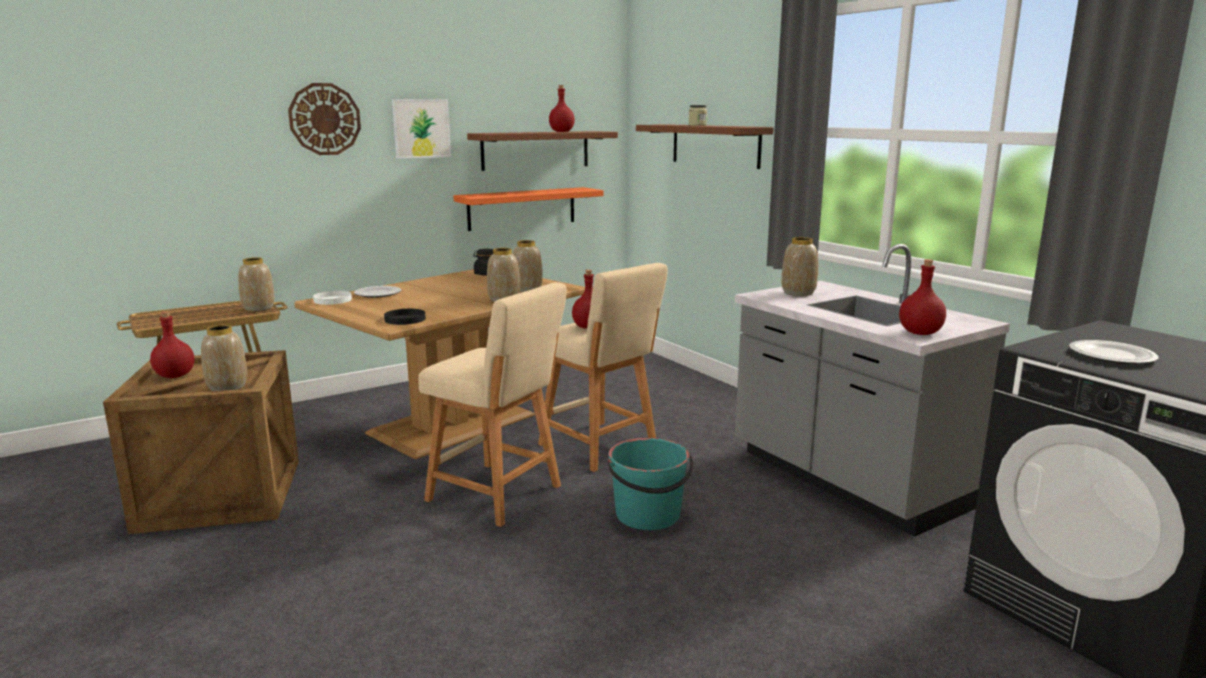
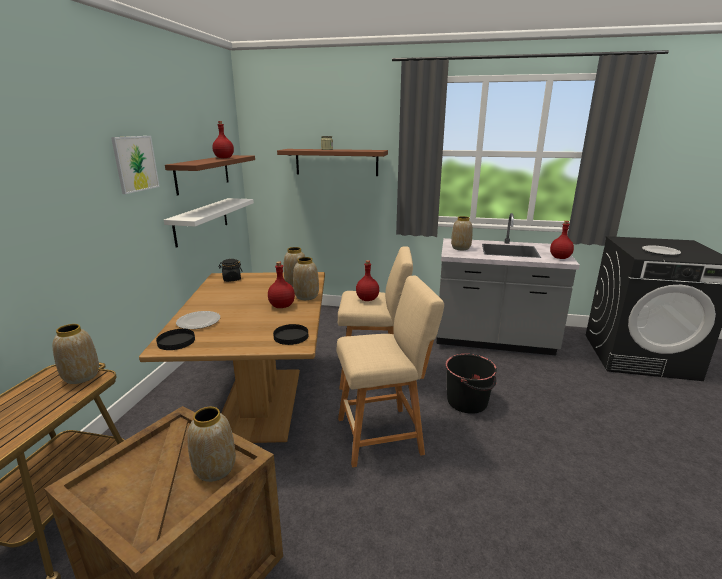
camera: 45 degrees left, 5 degrees up
red bottle [150,311,194,378] -> red bottle moved to [268,262,295,308]
wall clock [288,83,361,155] -> none
white plate [313,291,352,305] -> black plate [156,329,195,350]
orange shelf [453,187,604,231] -> white shelf [164,198,254,248]
turquoise bucket [608,438,693,530] -> black bucket [445,354,497,414]

